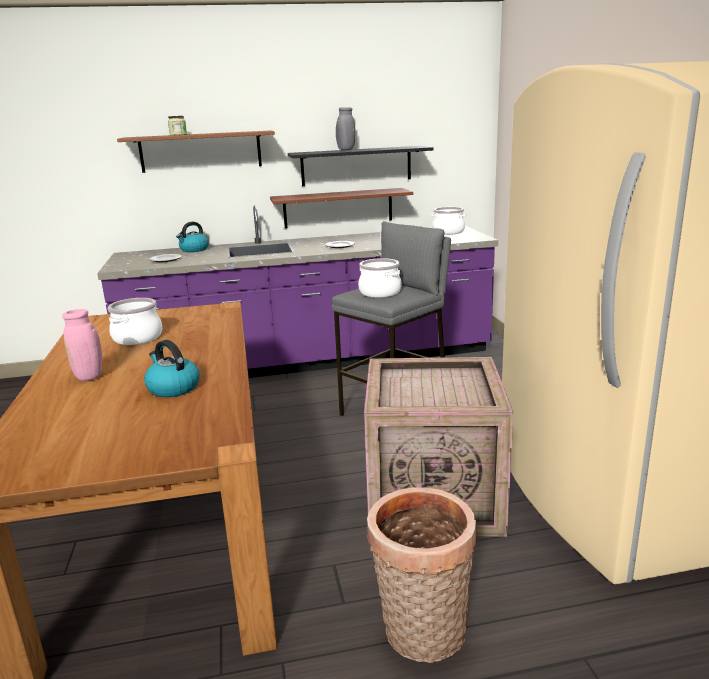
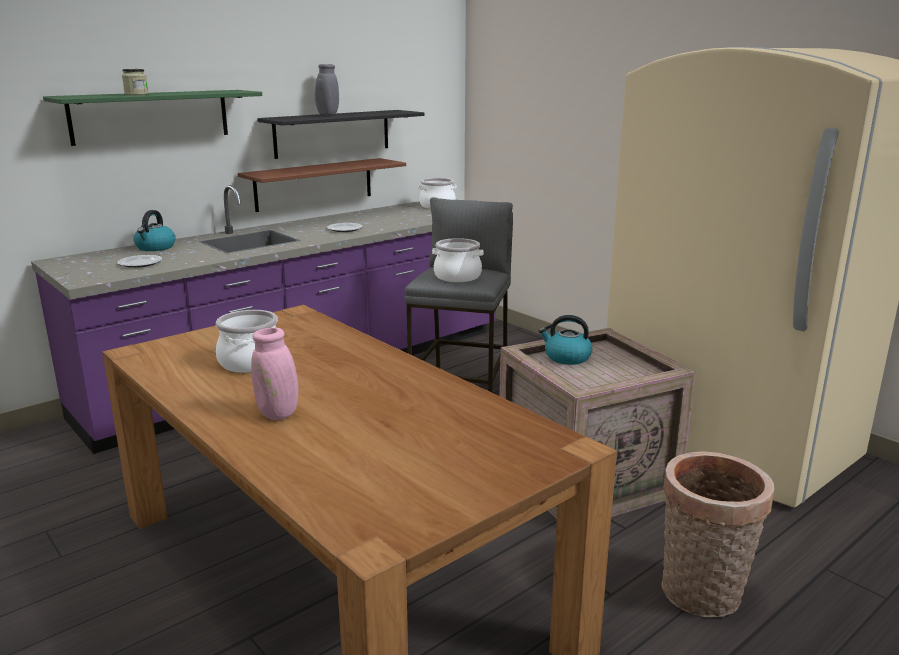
camera: 30 degrees left, 0 degrees up
brown shelf [117,131,275,173] -> green shelf [43,90,262,146]
kettle [144,340,200,397] -> kettle moved to [539,315,592,365]

